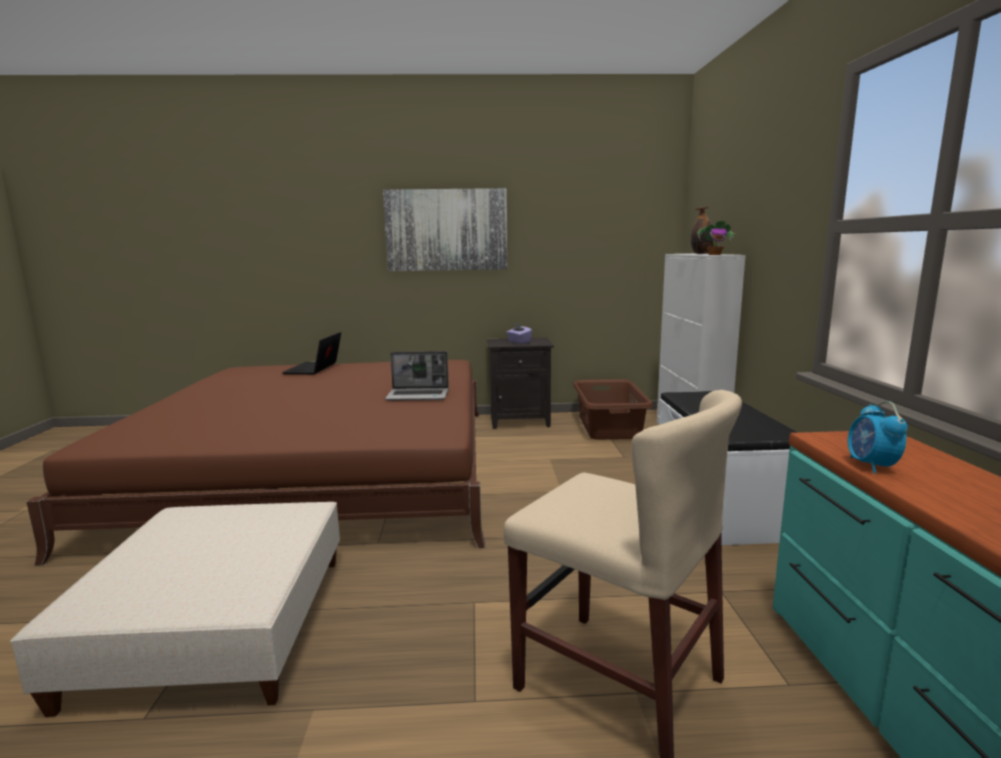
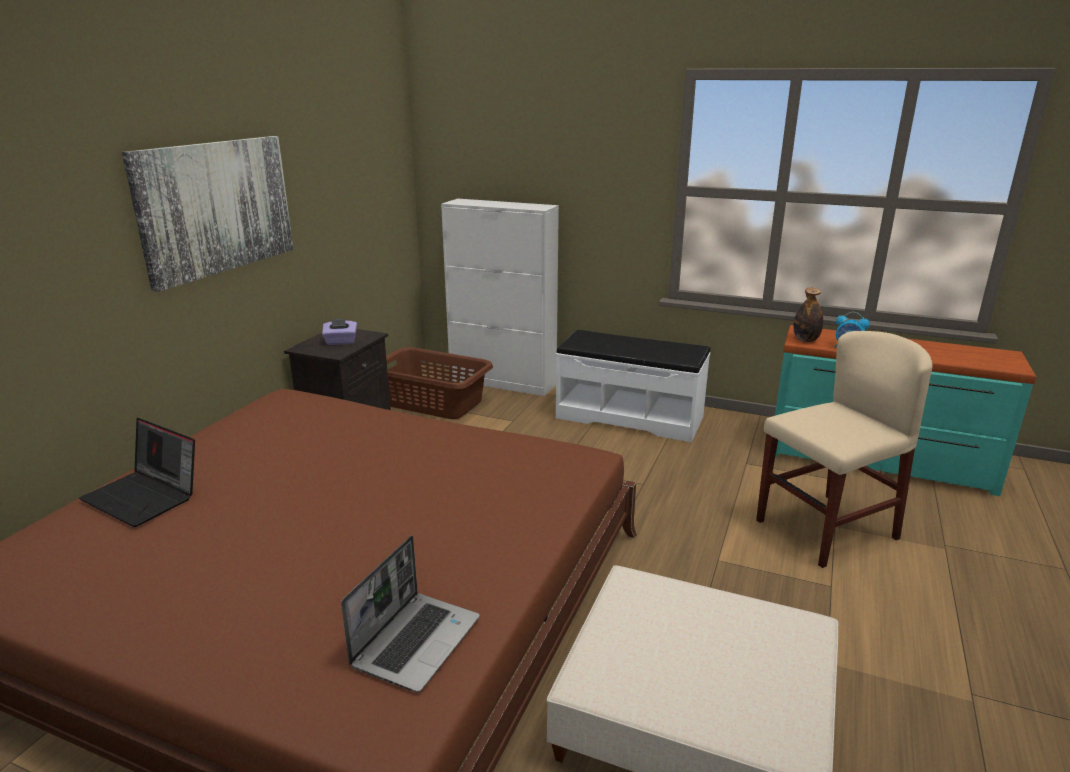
camera: 65 degrees left, 10 degrees up
laptop [385,351,449,401] -> laptop moved to [341,535,480,692]
bottle [691,207,714,254] -> bottle moved to [794,288,823,342]
potted plant [697,221,735,255] -> none

